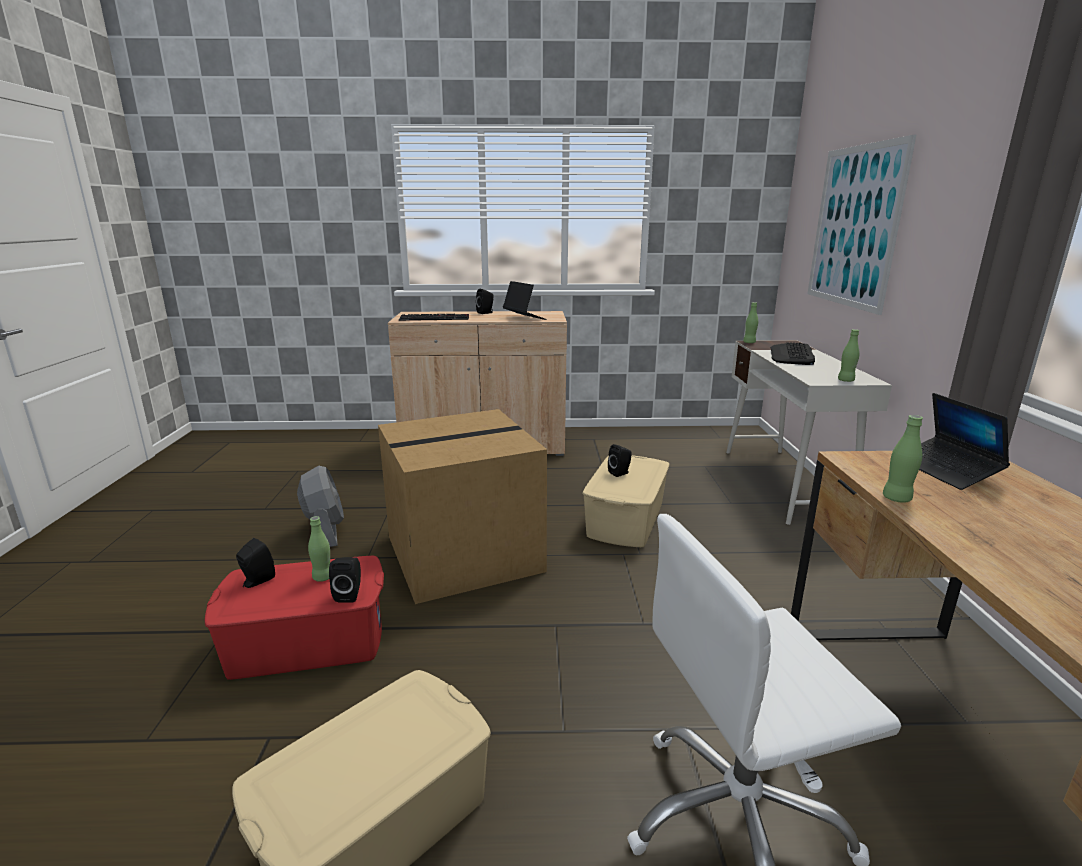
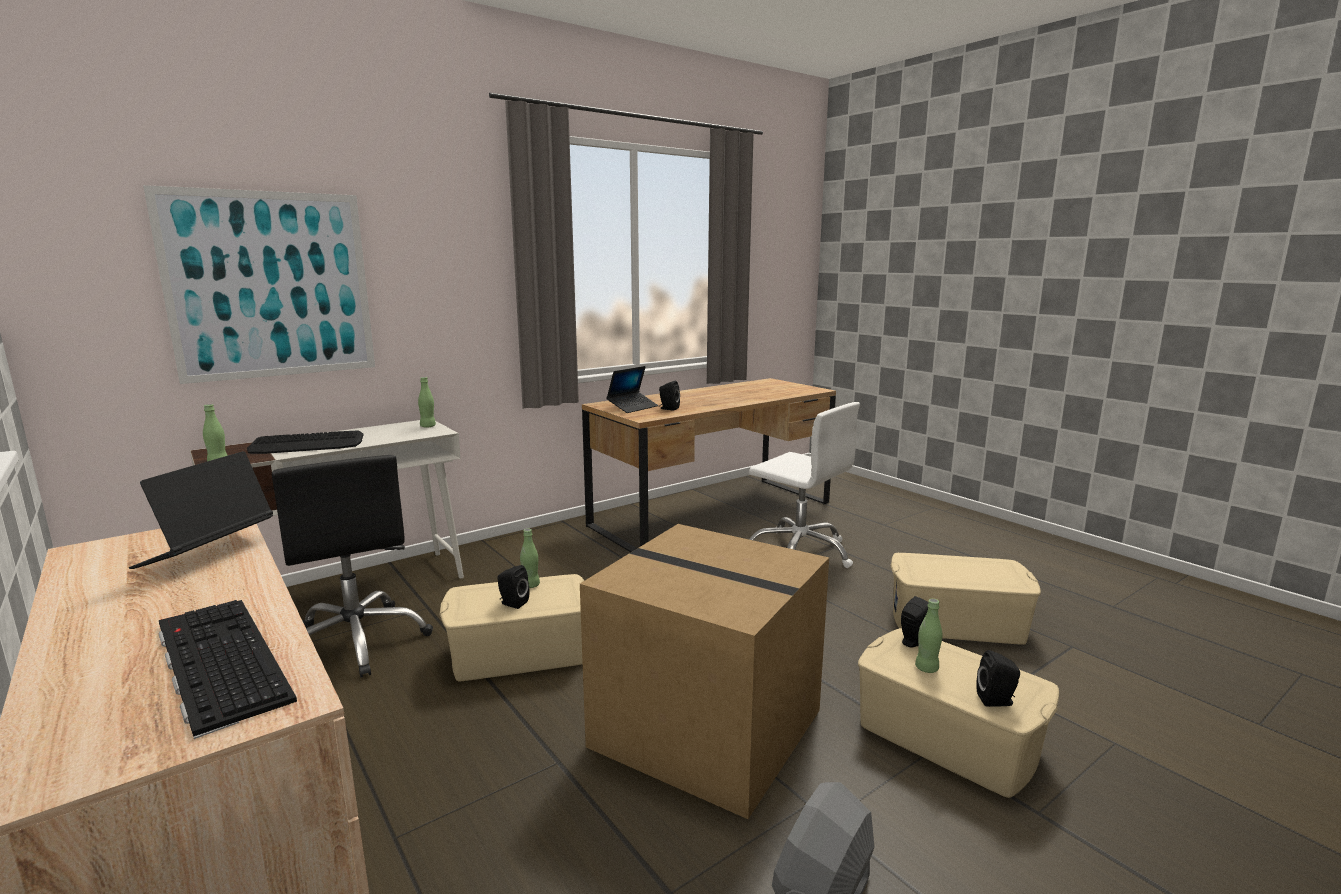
camera: 125 degrees left, 5 degrees down
red storage box [205,556,384,680] -> beige storage box [858,628,1059,798]
black speaker [476,289,494,314] -> black speaker moved to [659,380,680,411]
green bottle [883,415,923,503] -> green bottle moved to [520,529,540,588]
none -> black office chair [272,455,433,677]

